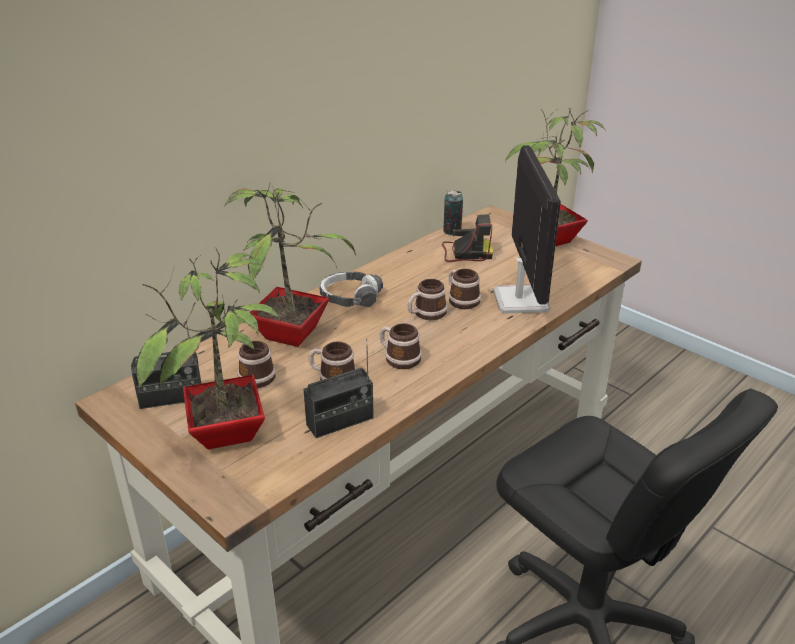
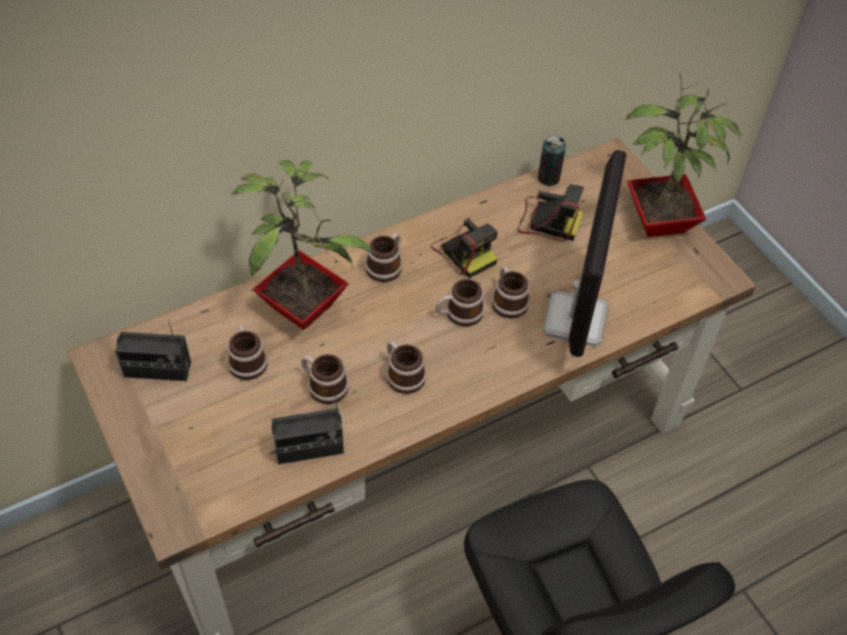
camera: 15 degrees right, 20 degrees up
potted plant [135,247,280,449] -> none
headphones [320,272,383,307] -> mug [365,233,402,282]
none -> camera [431,218,498,278]

